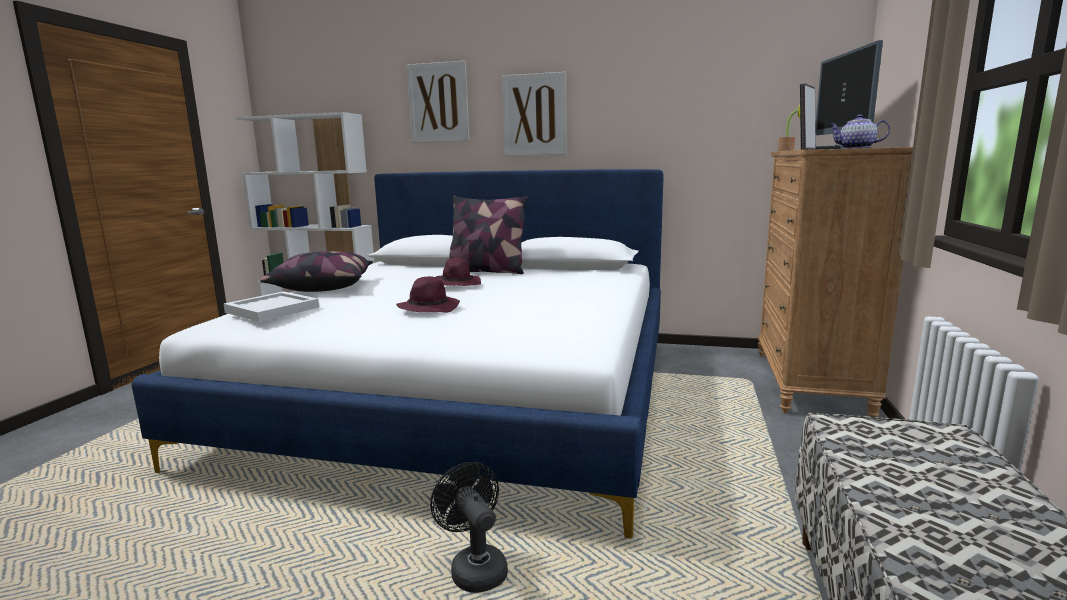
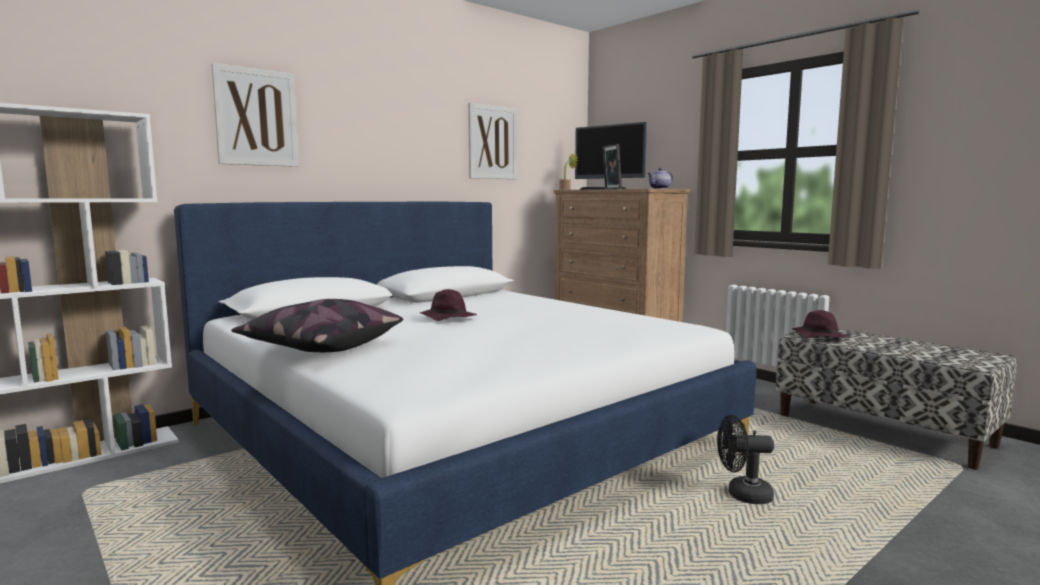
camera: 55 degrees left, 5 degrees down
white tray [224,291,319,322] -> none
purple hat [396,276,460,313] -> purple hat moved to [792,310,849,338]
pillow [449,195,528,274] -> none
picture [502,72,567,156] -> picture moved to [468,103,517,179]

